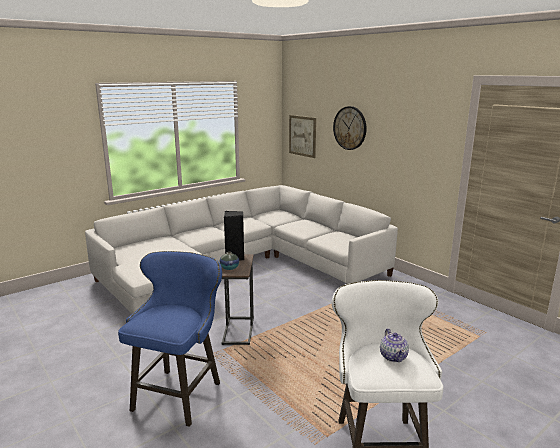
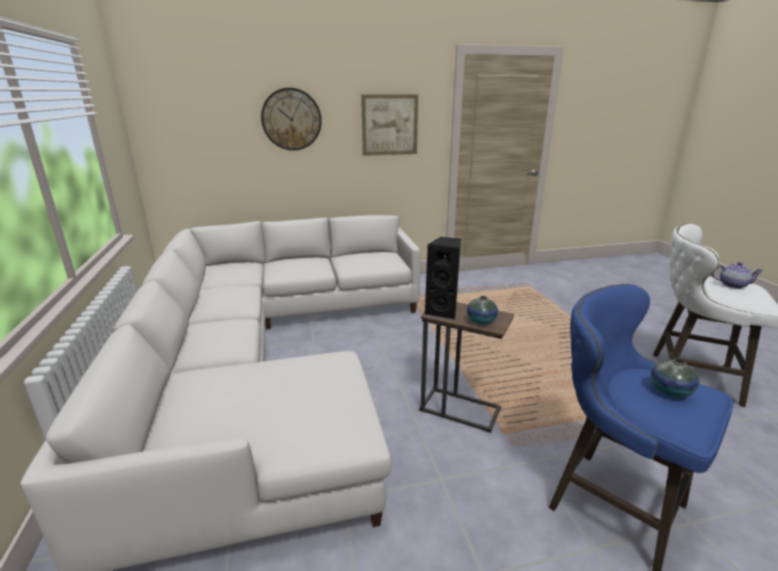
camera: 65 degrees left, 5 degrees up
picture [289,115,316,158] -> picture moved to [361,94,418,156]
none -> vase [651,358,699,398]

